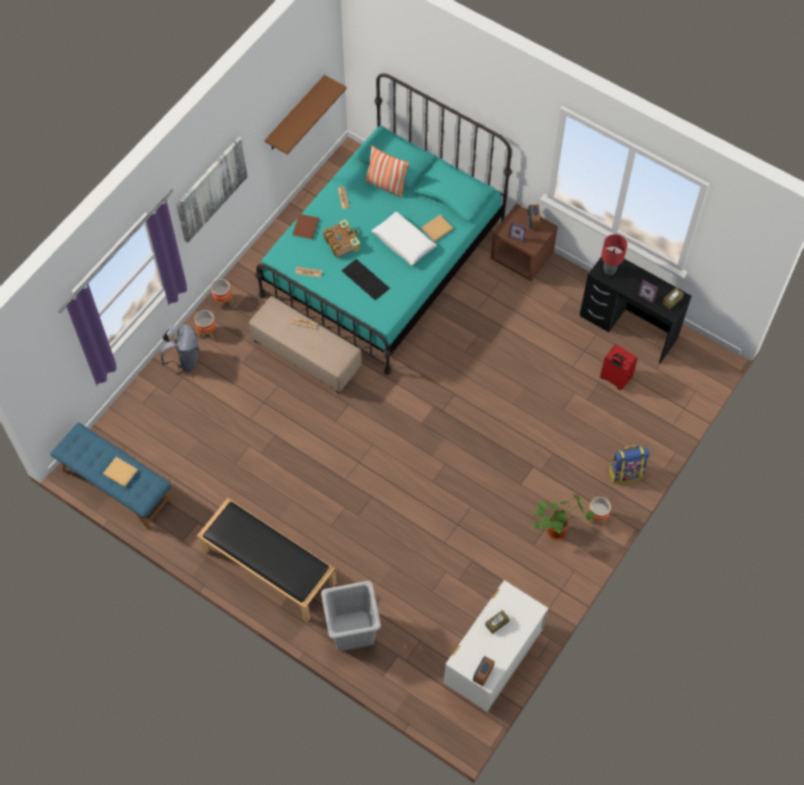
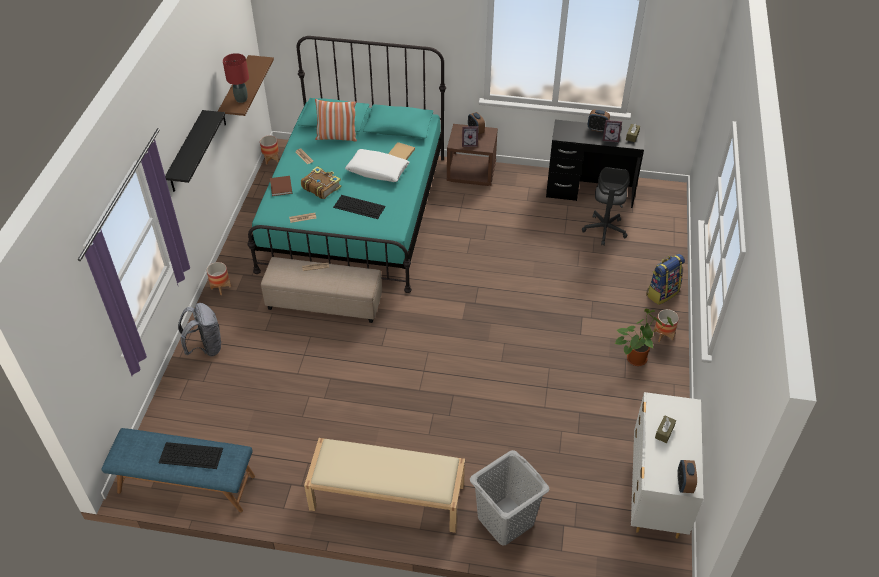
camera: 25 degrees left, 15 degrees down
beige book [103,457,138,487] -> keyboard [158,442,223,469]
picture [176,136,248,243] -> black shelf [165,110,225,192]
planter [195,310,216,339] -> planter moved to [260,136,279,165]
black bench [197,498,337,622] -> beige bench [304,438,465,533]
red suitcase [600,344,638,390] -> grey office chair [582,167,630,245]
red table lamp [601,234,627,275] -> red table lamp moved to [223,53,249,103]
none -> alarm clock [588,110,610,132]

